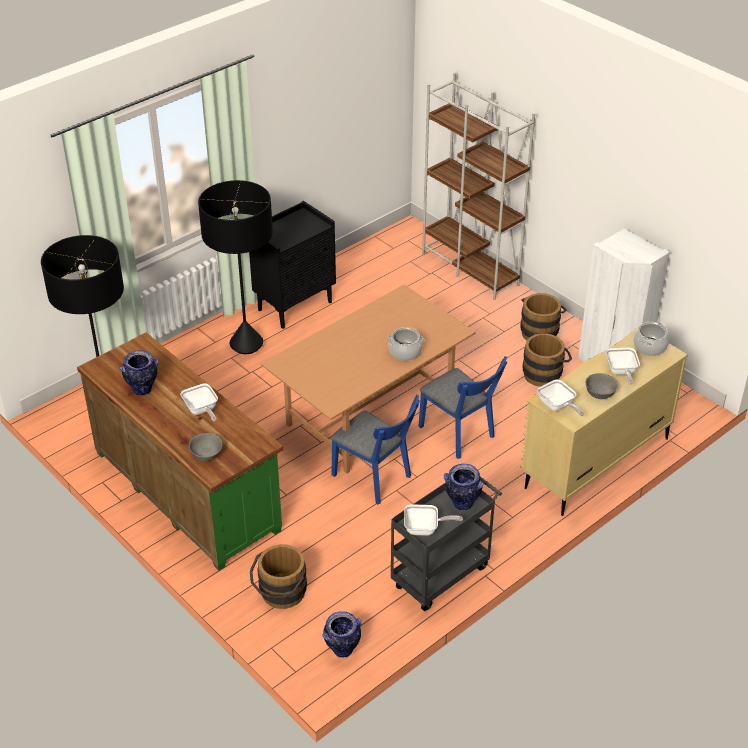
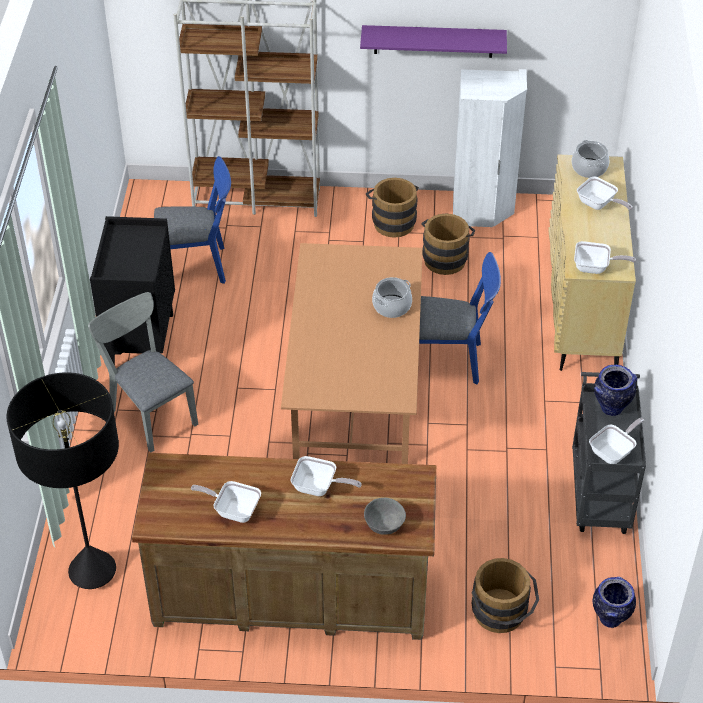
camera: 45 degrees left, 5 degrees up
vase [120,350,159,396] -> frying pan [191,481,261,523]
black floor lamp [198,180,273,354] -> grey chair [88,292,198,453]
blue chair [331,395,420,505] -> blue chair moved to [154,156,231,284]
grey bowl [586,373,618,399] -> none
none -> purple shelf [360,25,507,58]

